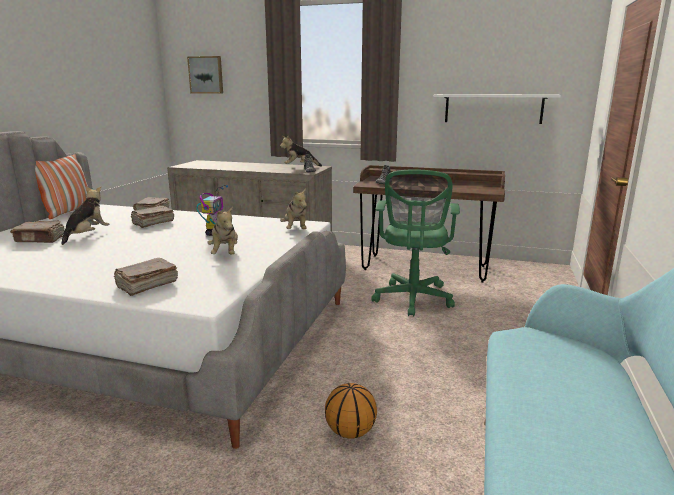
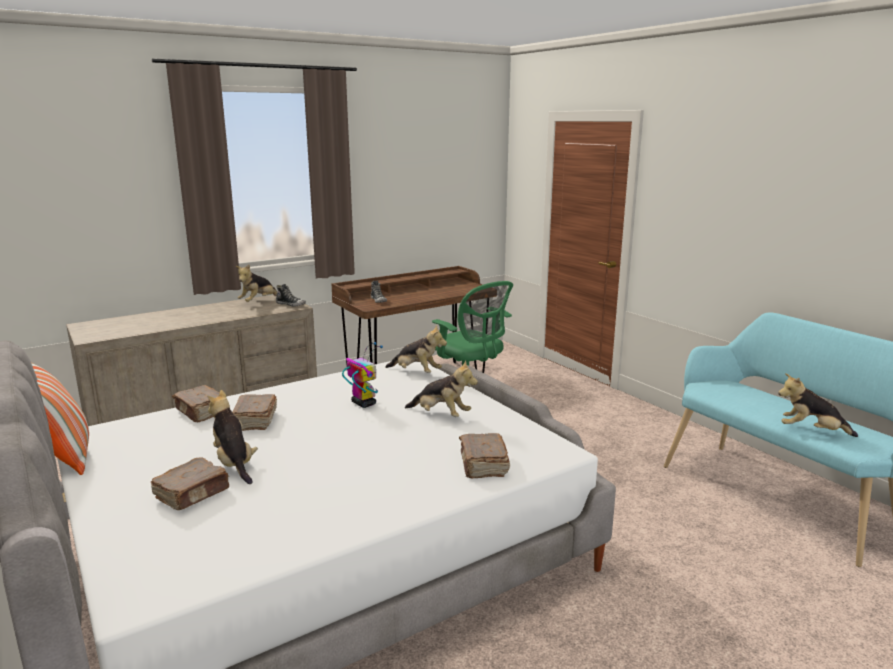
camera: 50 degrees left, 0 degrees up
picture [187,56,223,94] -> none
basketball [325,383,377,439] -> none
white shelf [433,94,561,124] -> none
none -> plush toy [778,373,858,437]

